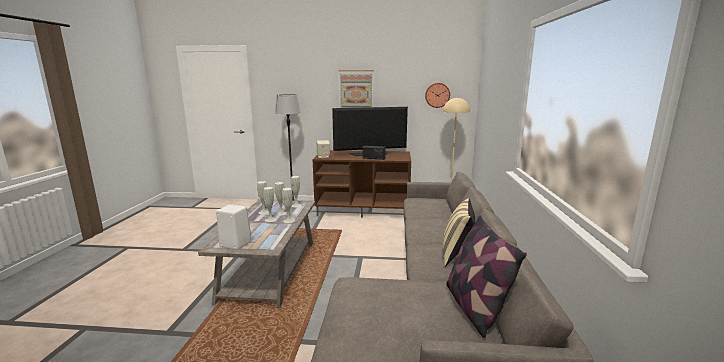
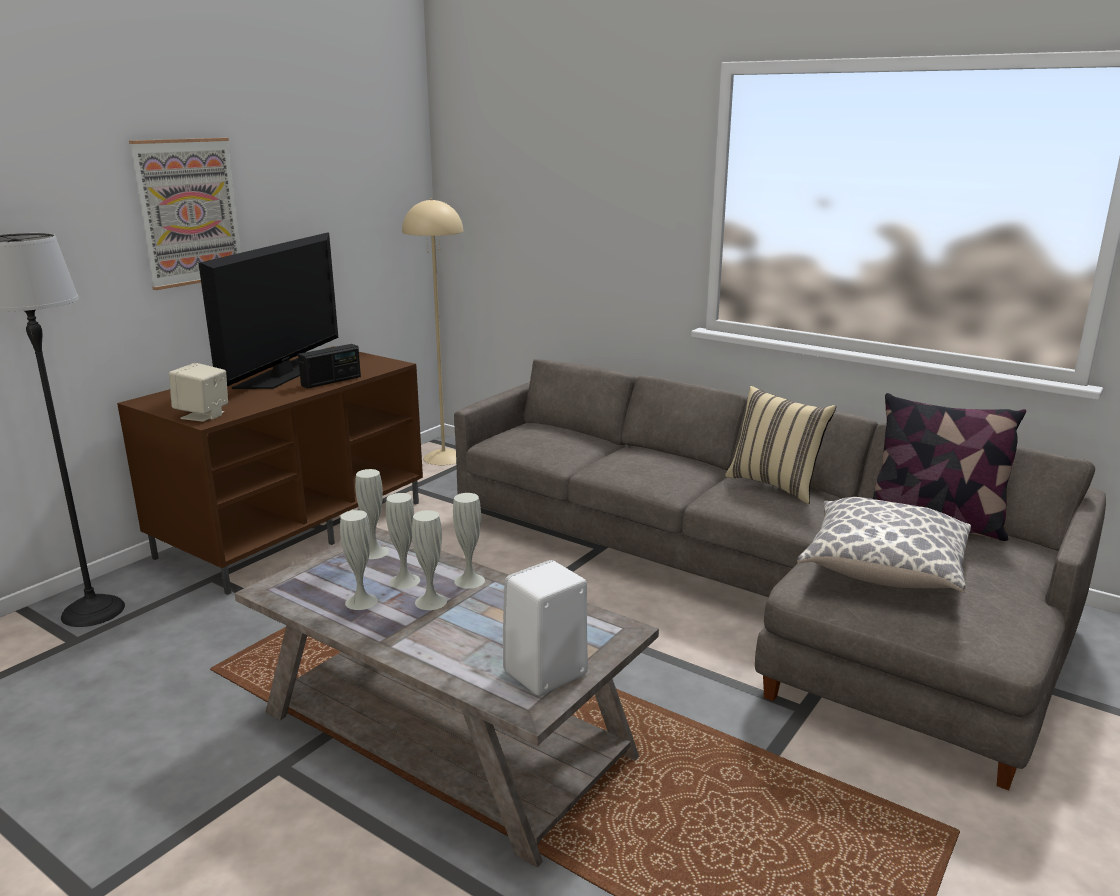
camera: 60 degrees left, 5 degrees up
wall clock [425,83,450,108] -> none
none -> pillow [797,497,971,593]

